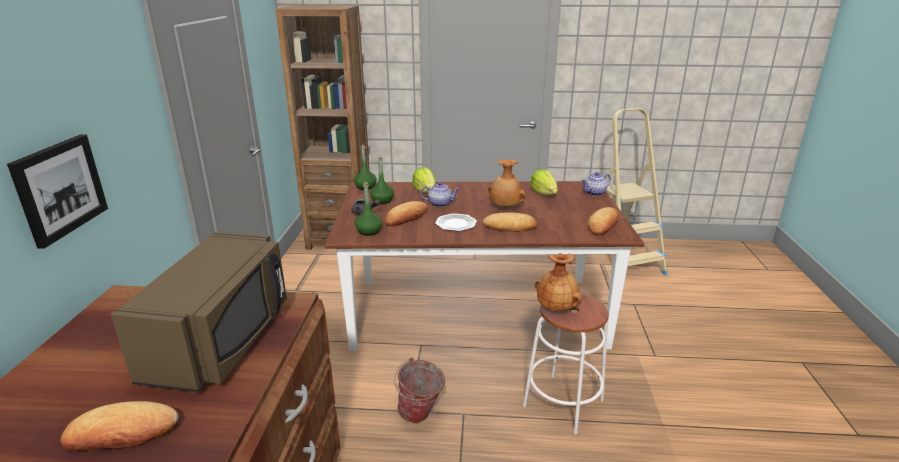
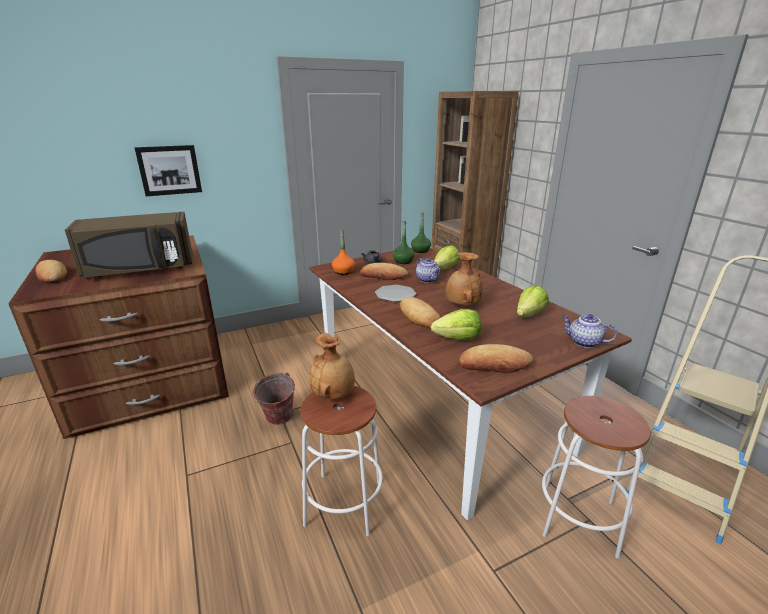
camera: 60 degrees right, 0 degrees up
green bottle [355,182,382,236] -> orange bottle [332,229,355,275]
none -> lettuce [430,309,481,340]
none -> white stool [542,396,651,559]

